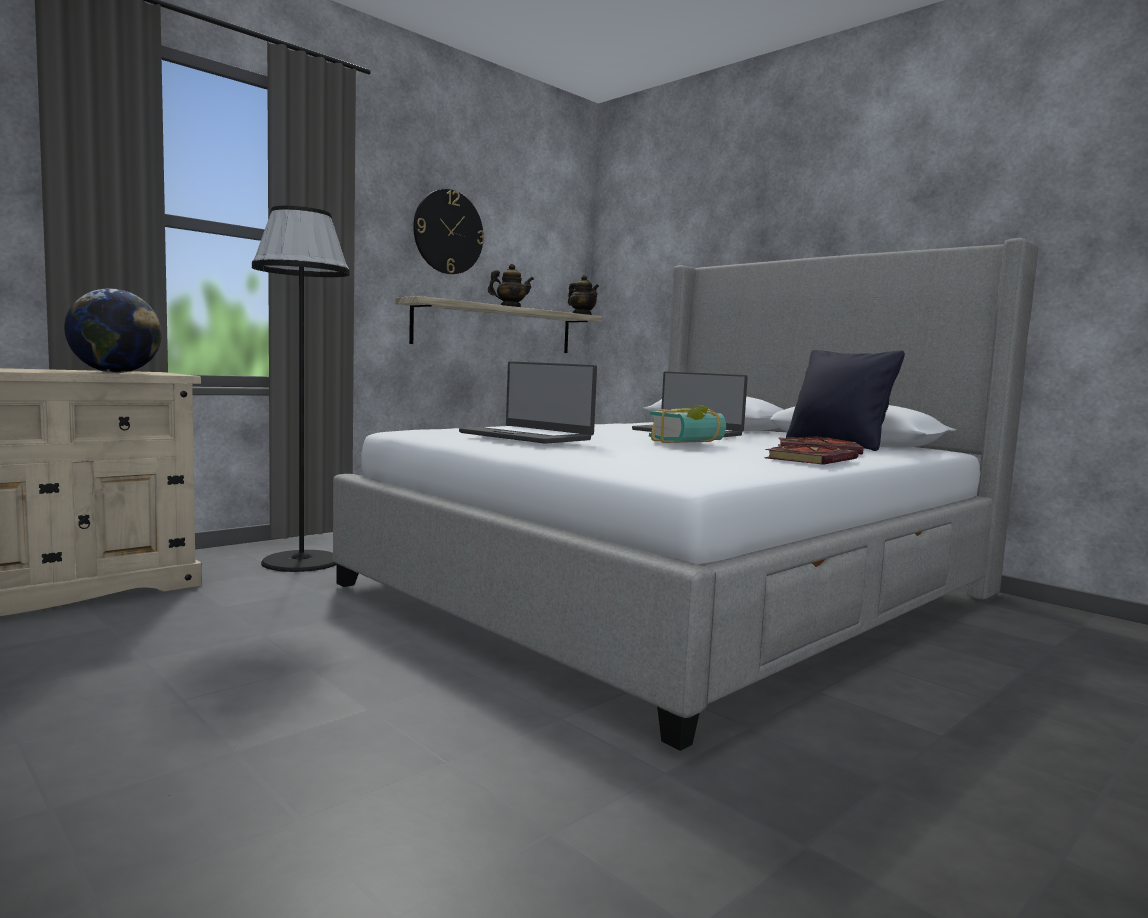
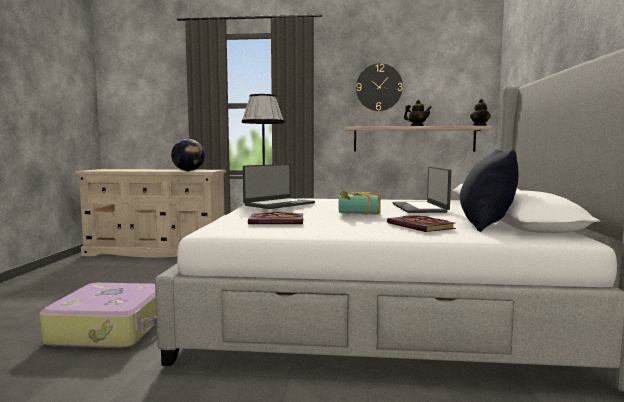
camera: 50 degrees right, 0 degrees up
laptop [459,361,597,444] -> laptop turned 135 degrees counterclockwise [243,164,315,209]
book [765,444,859,465] -> book moved to [248,212,303,224]
none -> suitcase [40,283,157,348]

